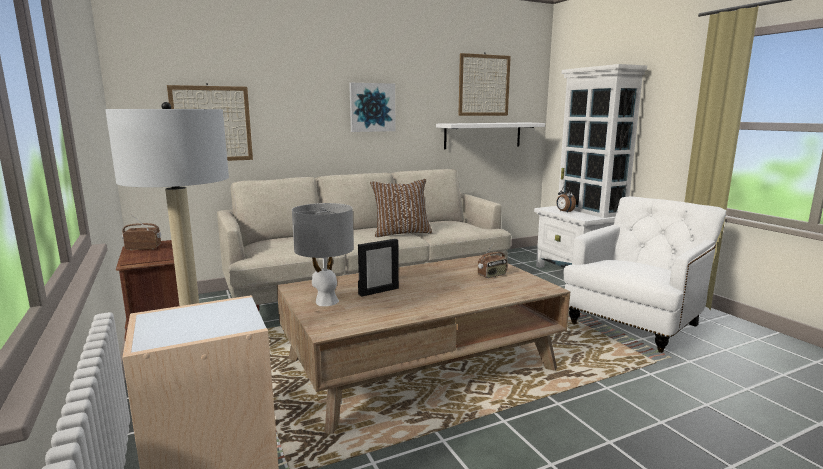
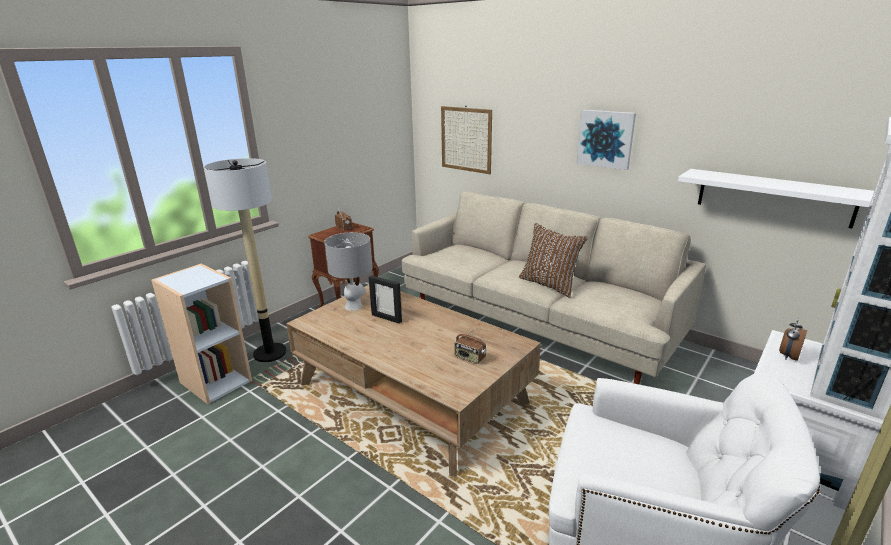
camera: 65 degrees right, 10 degrees up
picture [458,52,511,116] -> none

